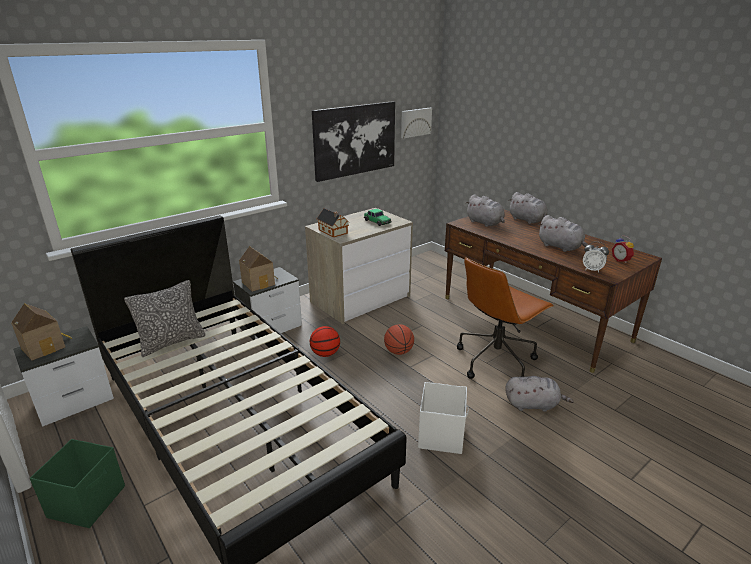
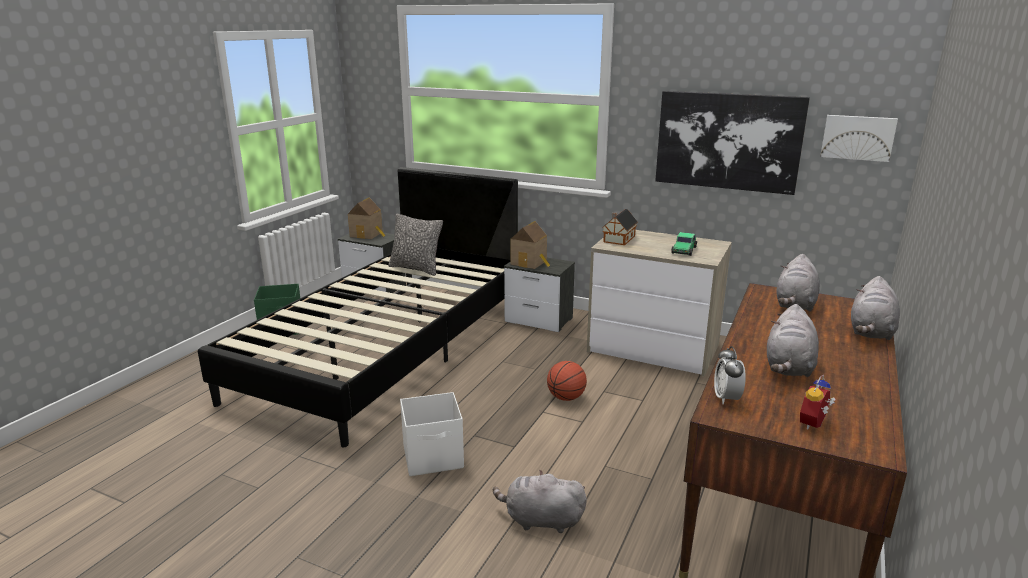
camera: 65 degrees right, 5 degrees down
basketball [310,326,340,357] -> none
brown office chair [457,257,554,379] -> none
grey plush toy [505,376,574,412] -> grey plush toy turned 120 degrees clockwise [493,469,587,533]

